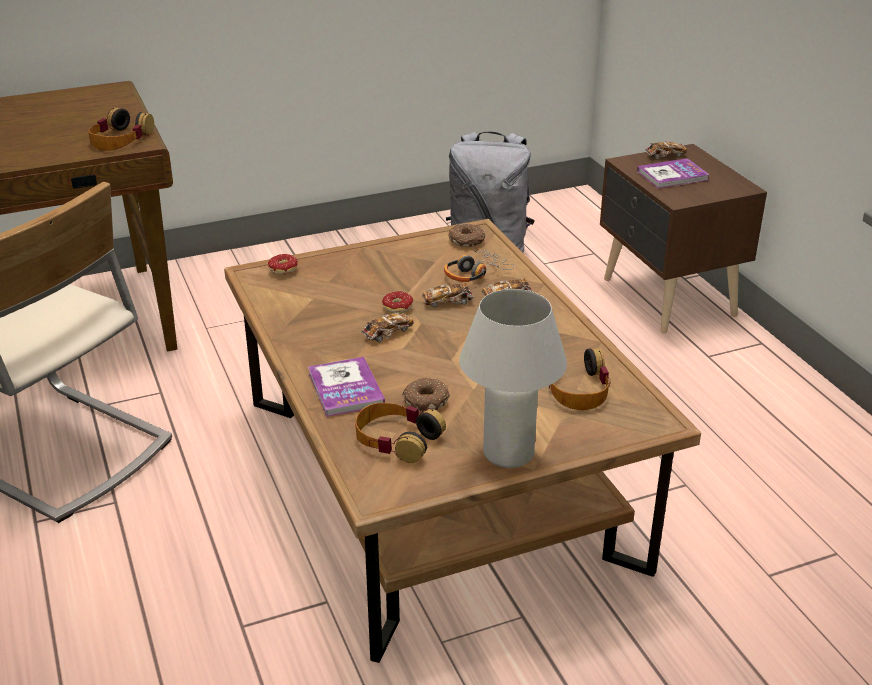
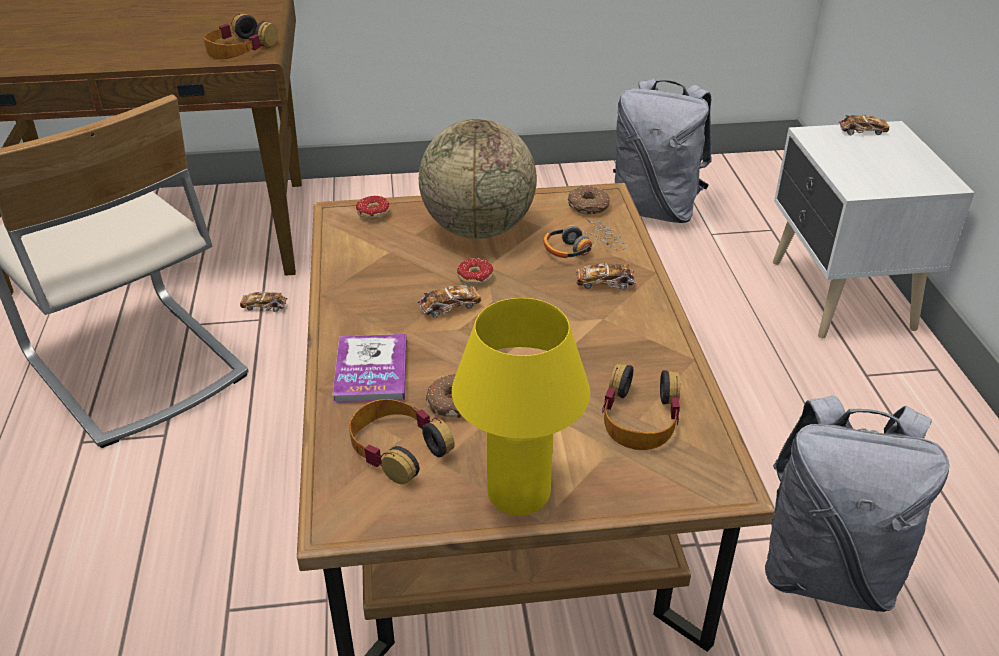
camera: 15 degrees right, 5 degrees up
toy car [422,283,474,307] -> toy car moved to [240,291,288,312]
white table lamp [459,289,567,468] -> yellow table lamp [452,298,590,515]
brown nightstand [600,144,767,333] -> white nightstand [773,121,975,338]
book [637,158,710,189] -> none
none -> globe [419,119,537,239]
none -> grey backpack [765,396,949,612]

